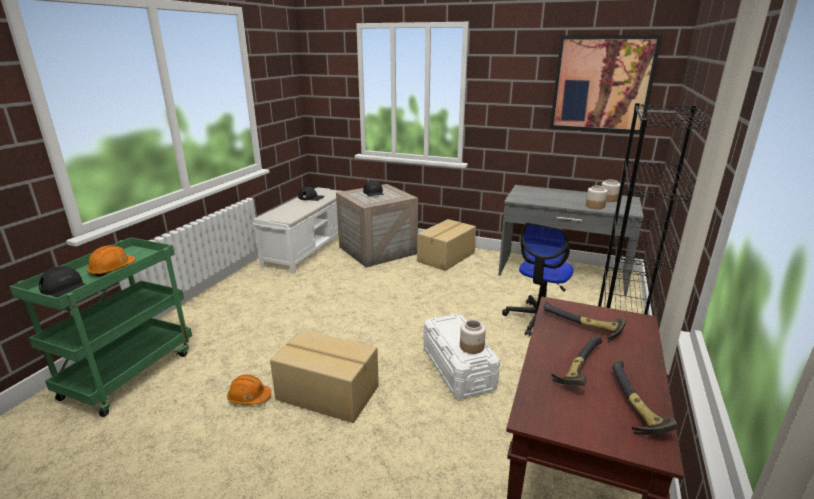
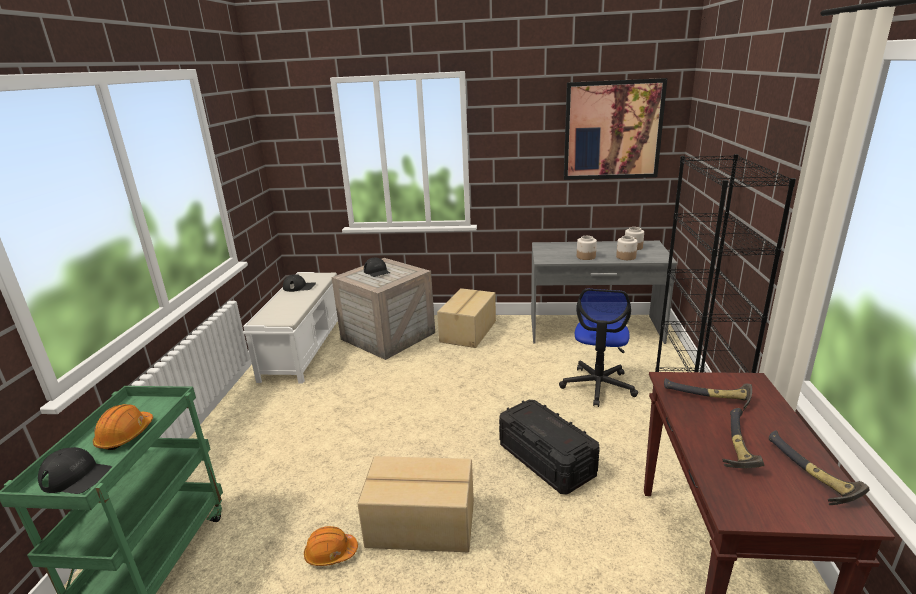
camera: 15 degrees left, 0 degrees up
white storage box [423,314,500,399] -> black storage box [499,400,600,495]
jar [460,320,486,354] -> jar moved to [577,236,597,260]

